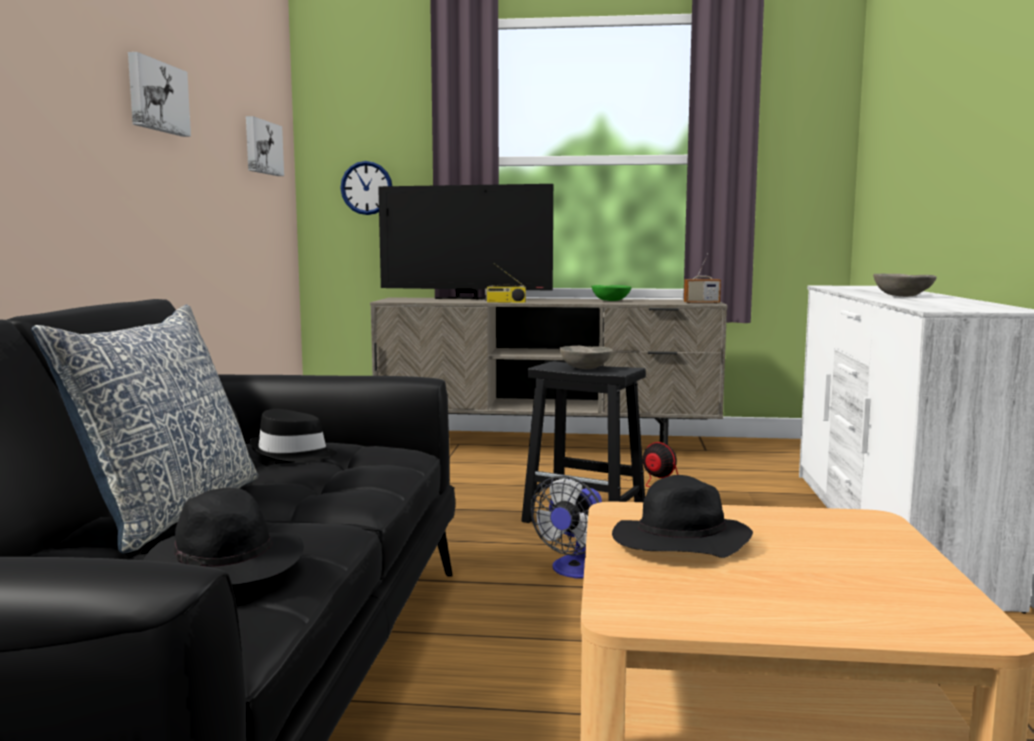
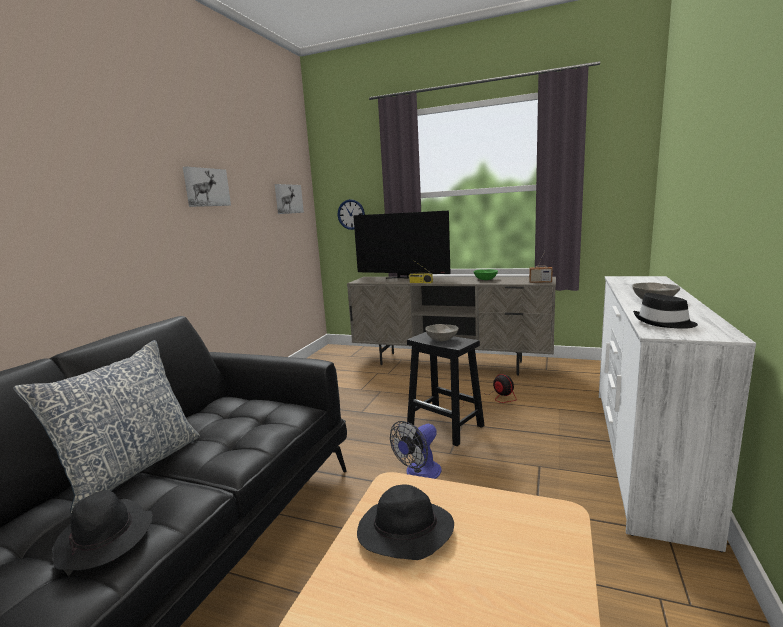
camera: 15 degrees right, 5 degrees up
black hat [250,409,337,462] -> black hat moved to [633,293,698,329]

